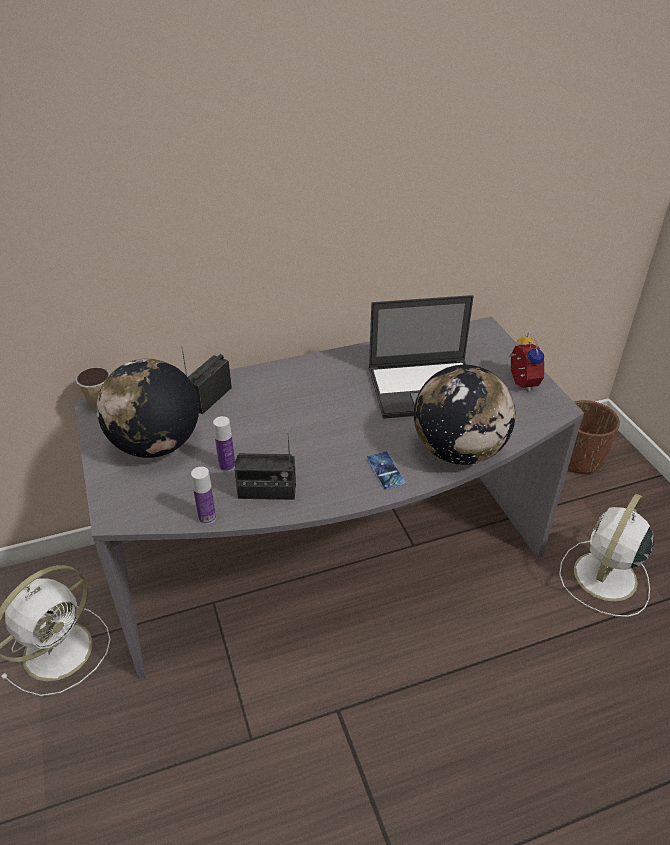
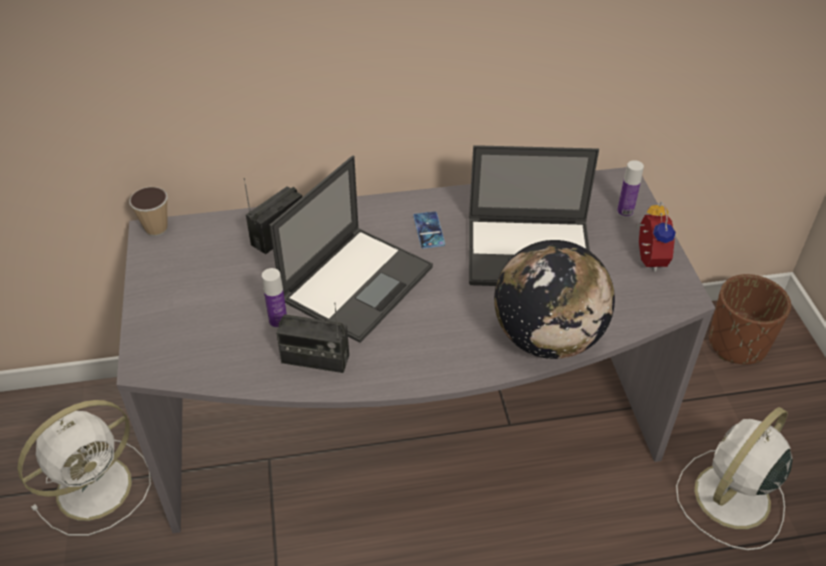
camera: 10 degrees right, 5 degrees up
globe [97,359,199,458] -> none
bottle [191,467,216,524] -> bottle moved to [617,160,644,218]
phone [366,451,406,490] -> phone moved to [413,212,445,249]
none -> laptop [269,156,433,343]

